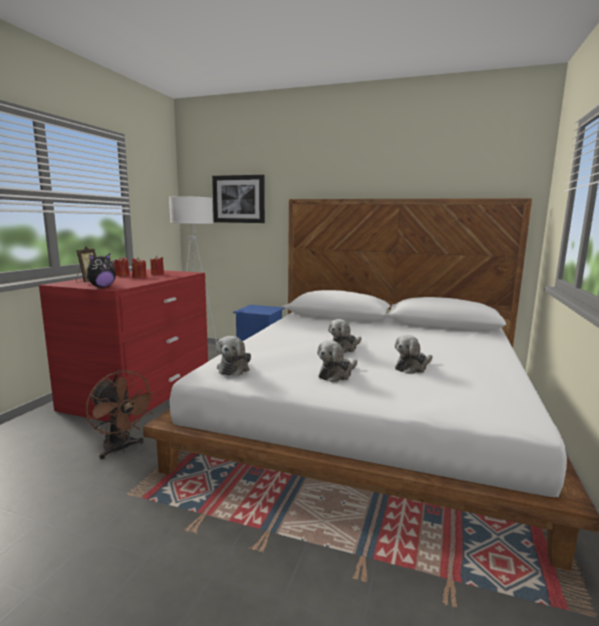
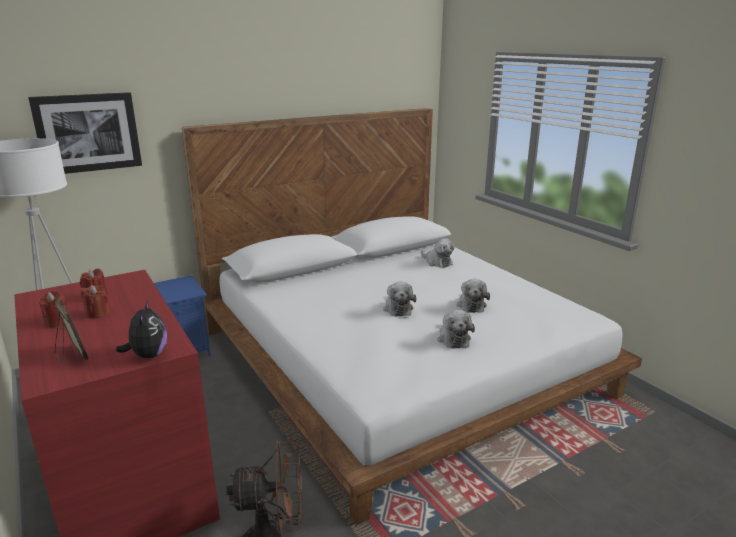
camera: 50 degrees left, 10 degrees up
plush toy [217,336,251,376] -> plush toy moved to [421,238,455,268]

